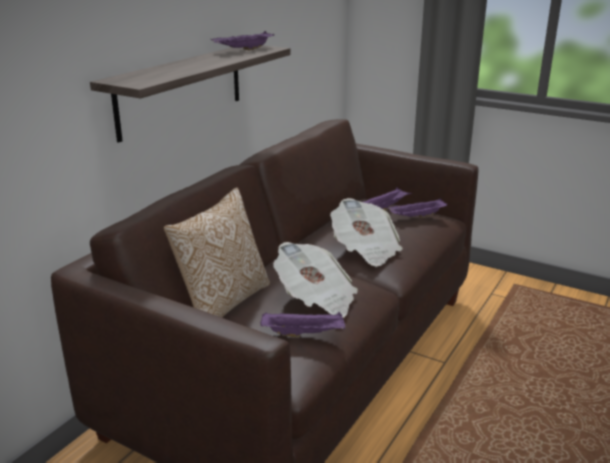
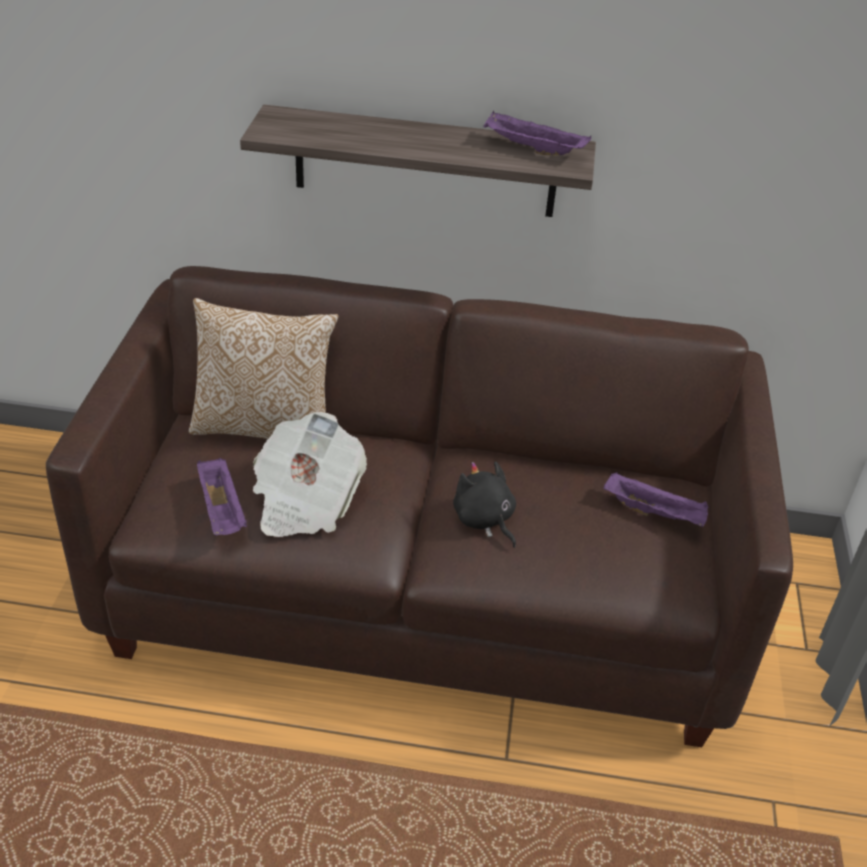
camera: 65 degrees right, 15 degrees up
newspaper [330,198,403,267] -> black plush toy [453,461,516,548]
purple tray [388,198,447,218] -> none

